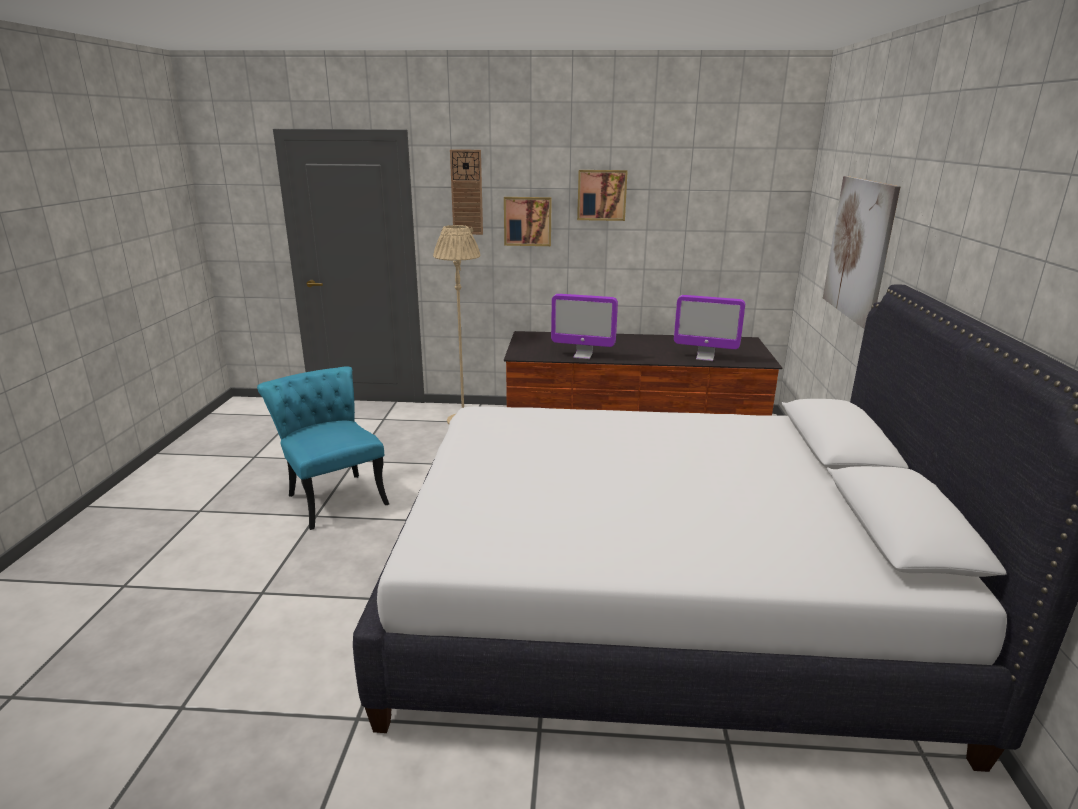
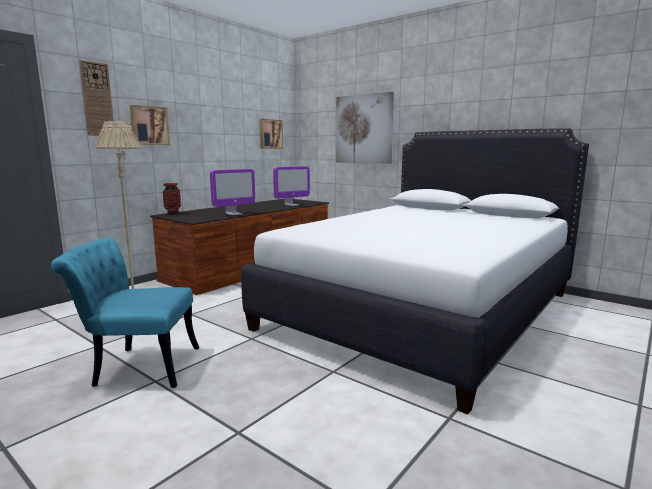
camera: 55 degrees left, 10 degrees down
picture [577,170,628,221] -> picture moved to [260,119,283,149]
none -> vase [163,183,181,215]

